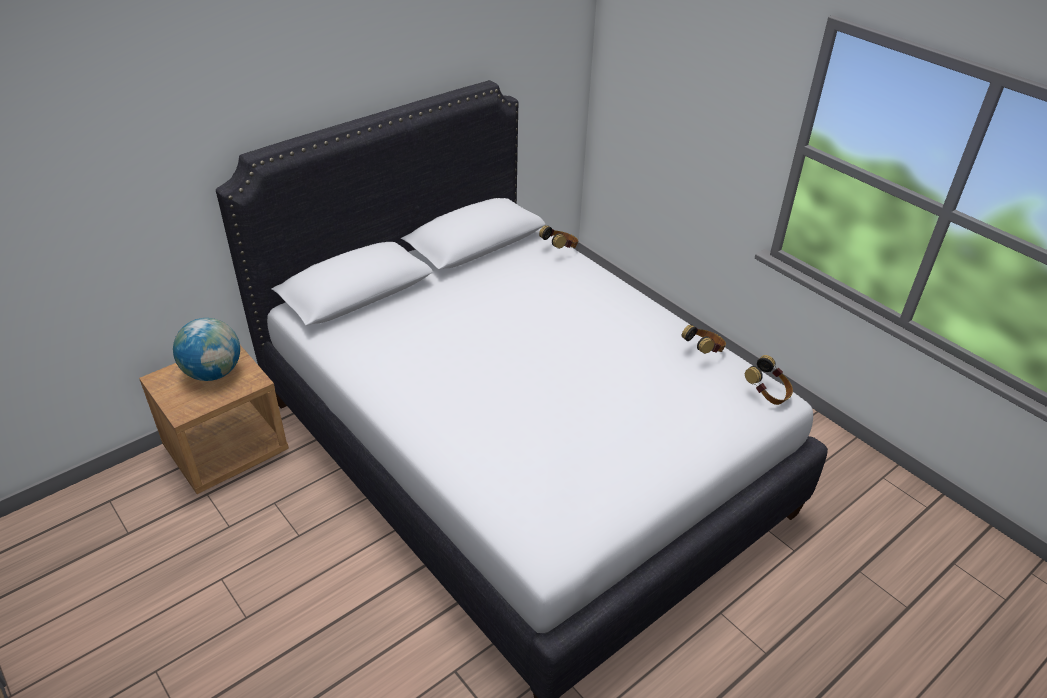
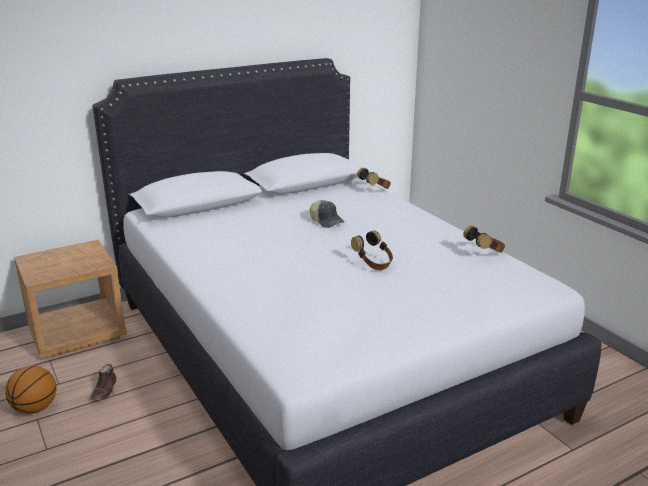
camera: 10 degrees right, 15 degrees down
globe [173,318,240,381] -> none
headphones [745,355,793,405] -> headphones moved to [351,230,393,270]
none -> basketball [5,366,57,414]
none -> brown shoe [91,364,117,400]
none -> cap [310,200,344,228]

